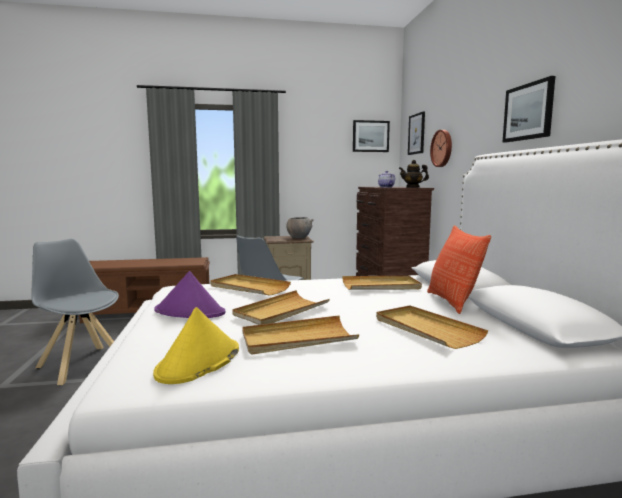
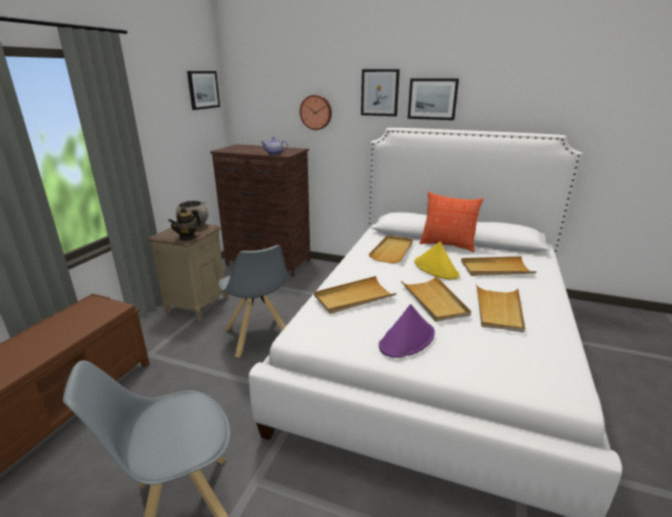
camera: 60 degrees left, 15 degrees up
yellow hat [153,307,239,384] -> yellow hat moved to [414,242,459,280]
teapot [399,160,429,188] -> teapot moved to [168,207,201,241]
picture [408,111,425,155] -> picture moved to [361,69,400,116]

